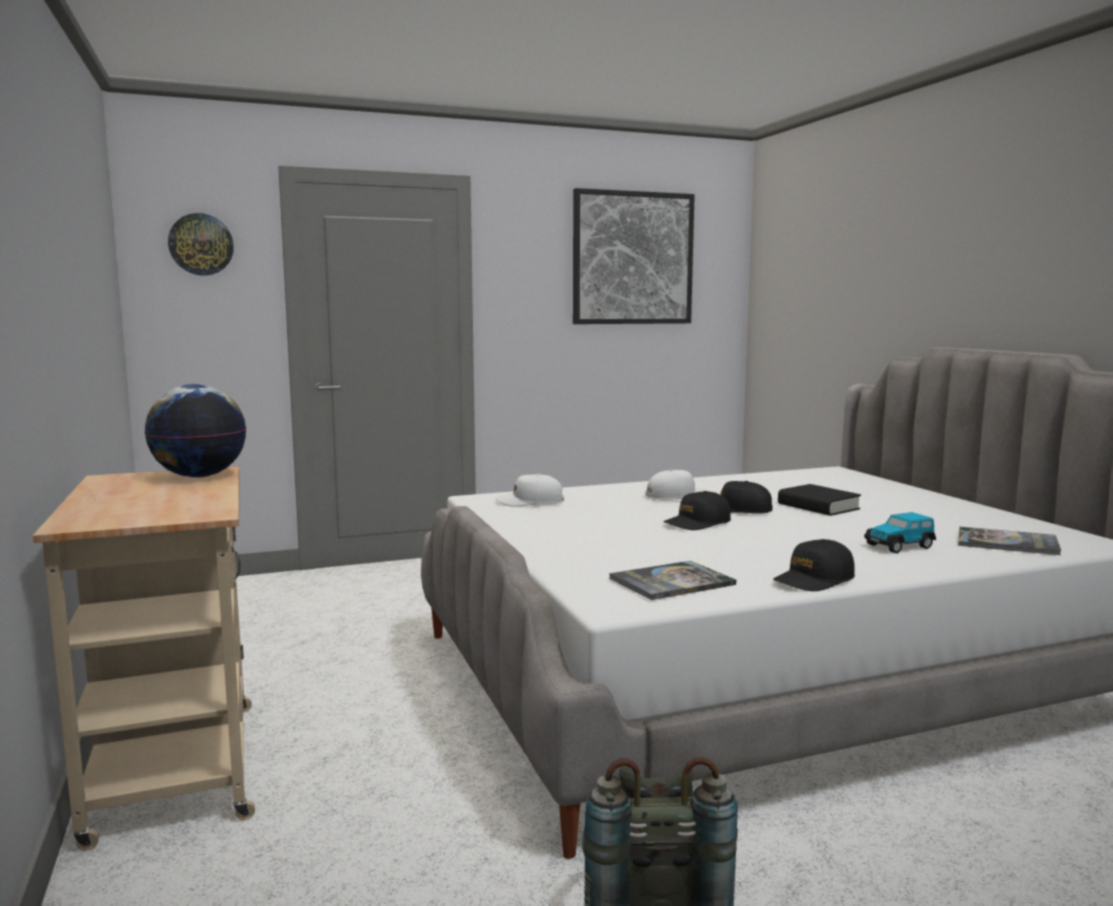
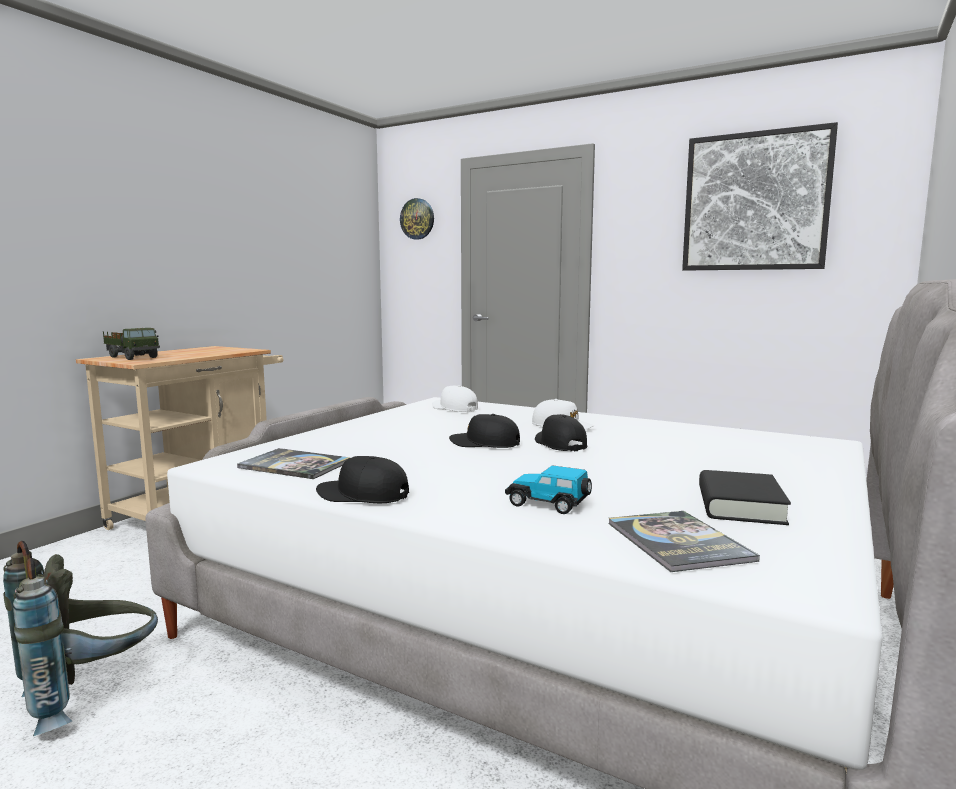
camera: 50 degrees right, 0 degrees up
globe [145,384,246,478] -> none
black book [778,484,861,516] -> black book moved to [699,470,791,525]
none -> toy truck [103,328,160,360]

